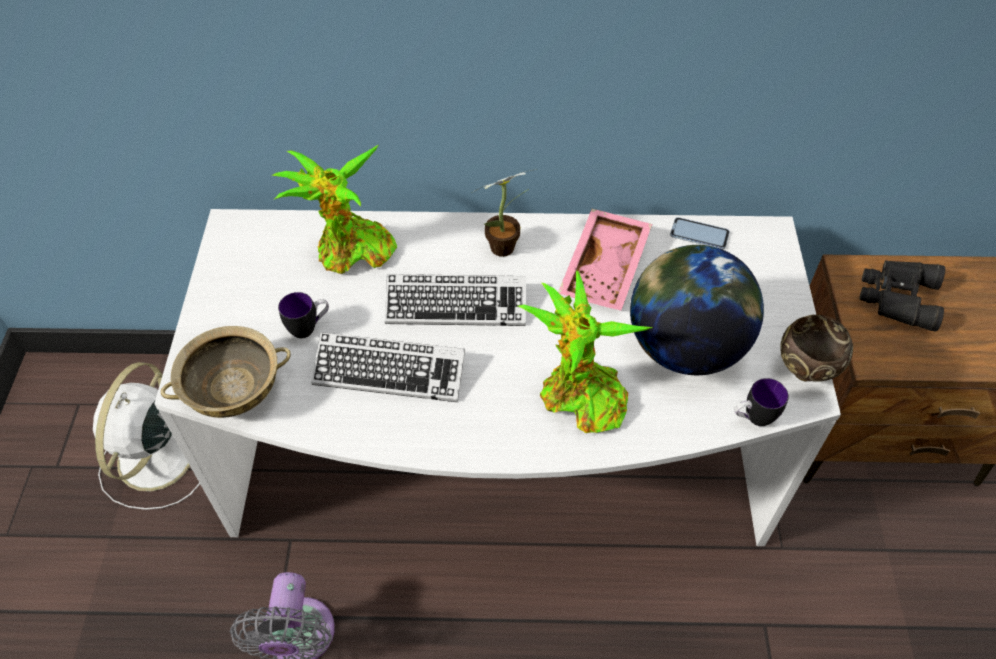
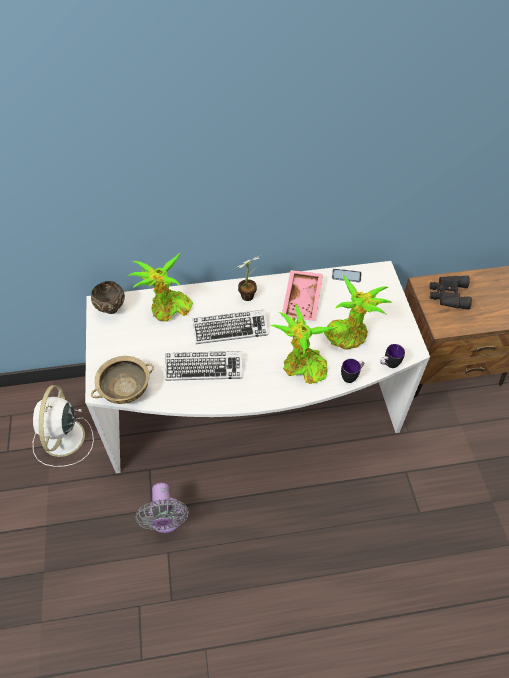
camera: 10 degrees left, 0 degrees up
mug [278,292,329,338] -> mug moved to [341,359,364,383]
globe [630,245,764,375] -> potted plant [324,274,393,350]
brown bowl [780,315,853,382] -> brown bowl moved to [91,281,125,314]

